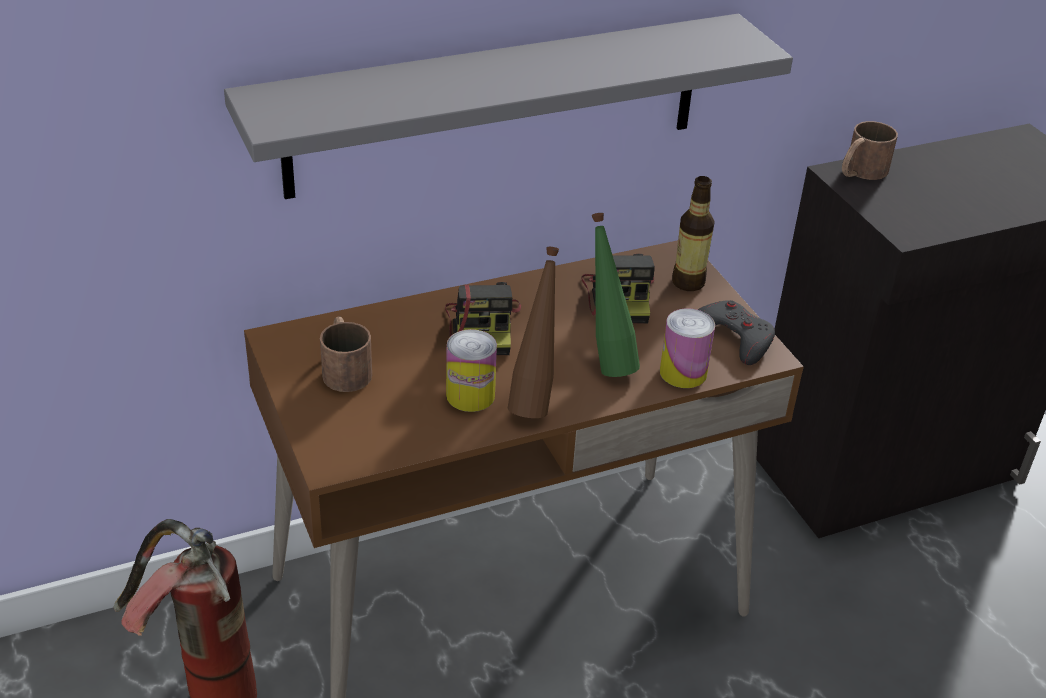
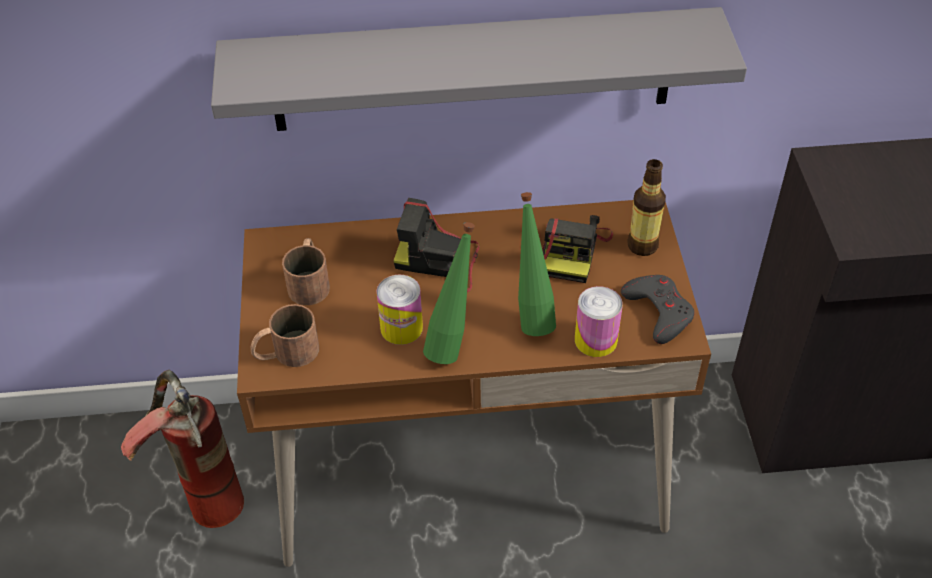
camera: 20 degrees right, 10 degrees up
camera [445,282,521,355] -> camera turned 90 degrees clockwise [393,198,480,292]
brown bottle [508,247,559,418] -> green bottle [423,222,475,364]
brown mug [842,121,898,180] -> brown mug moved to [251,304,319,367]

